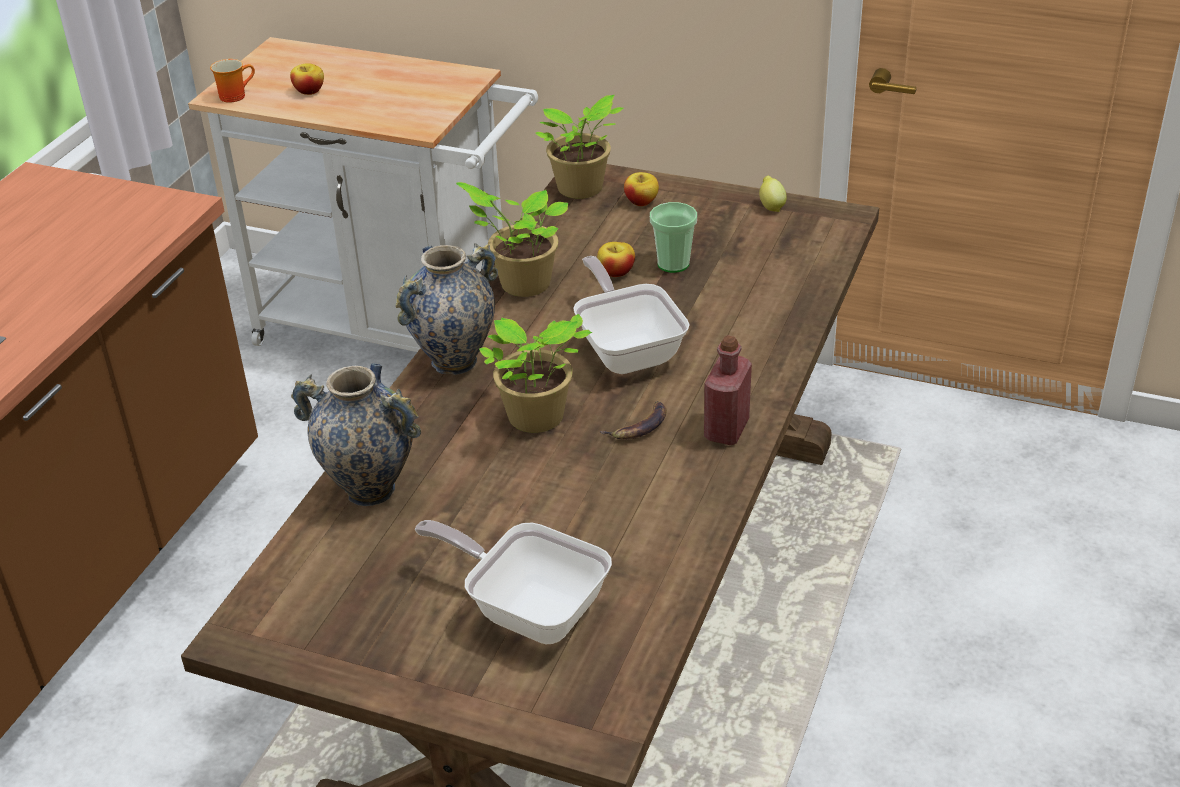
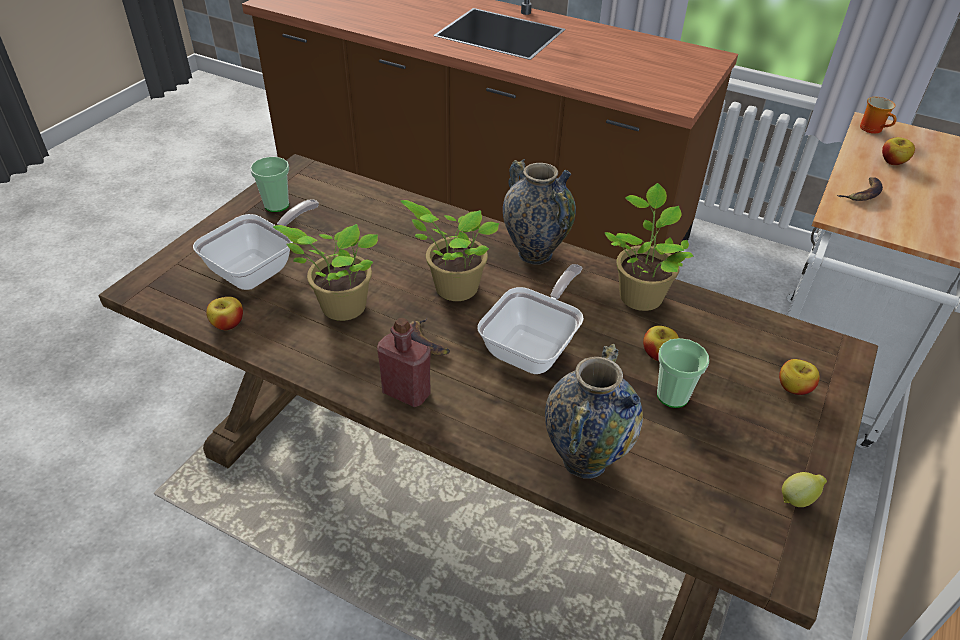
camera: 95 degrees right, 5 degrees up
vase [291,363,421,506] -> vase moved to [545,344,643,479]
potted plant [535,95,623,199] -> potted plant moved to [273,224,378,321]
frying pan [573,256,690,374] -> frying pan turned 45 degrees counterclockwise [477,264,584,374]
none -> apple [206,297,243,330]
none -> cup [250,157,289,212]
none -> banana [837,177,883,201]

